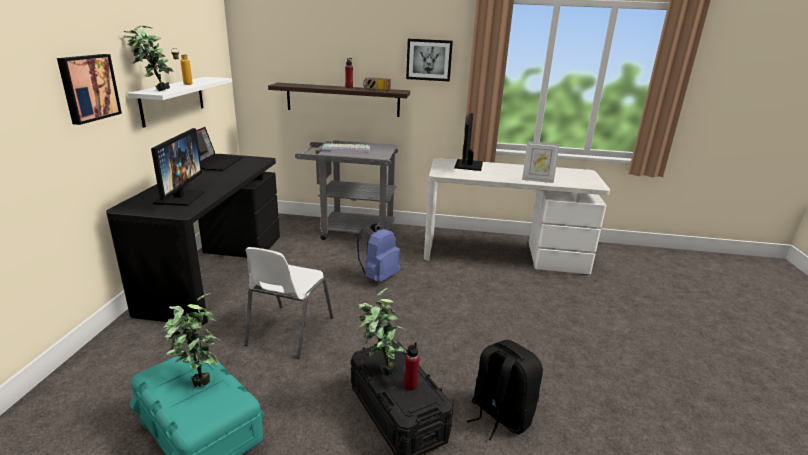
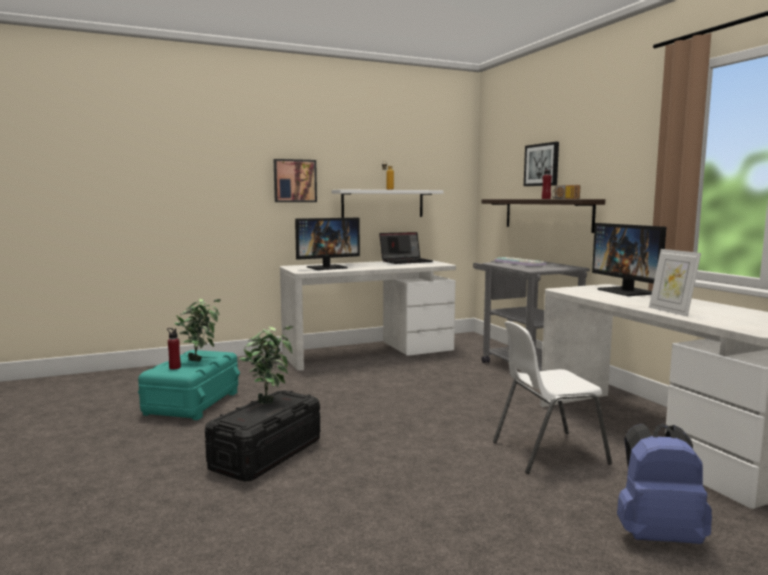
camera: 60 degrees right, 15 degrees down
black desk [106,154,280,325] -> white desk [280,259,456,370]
potted plant [123,26,174,91] -> none
white chair [244,247,333,359] -> white chair moved to [493,321,612,474]
blue backpack [357,223,400,283] -> blue backpack moved to [617,423,712,544]
red bottle [404,342,420,390] -> red bottle moved to [167,328,181,370]
picture [406,39,453,82] -> picture moved to [524,142,559,186]
monitor [454,113,483,171] -> monitor turned 90 degrees counterclockwise [592,223,666,296]
black backpack [467,340,543,440] -> none

